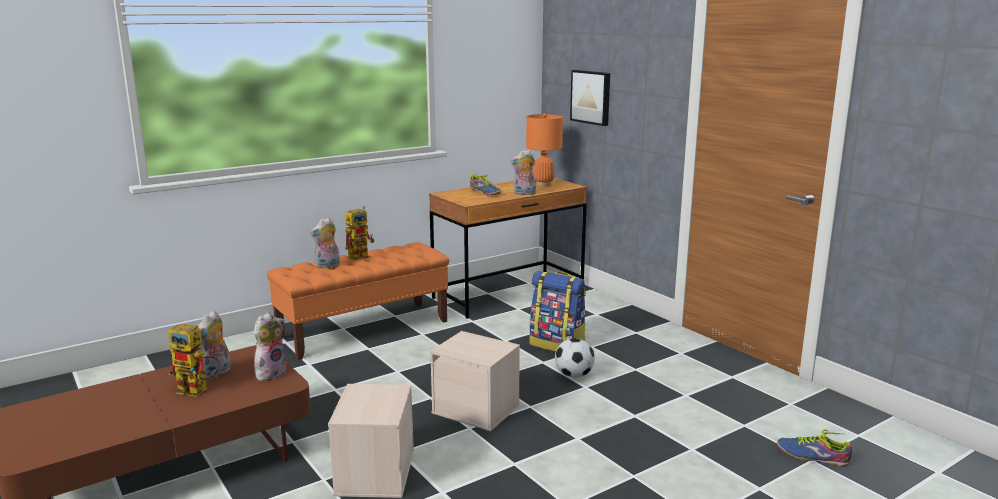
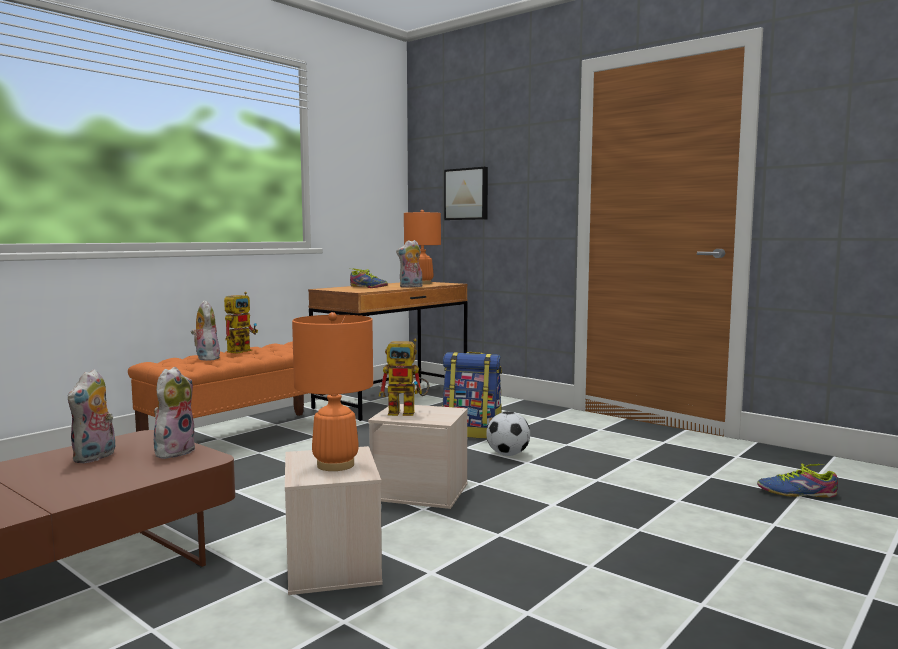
camera: 15 degrees left, 10 degrees down
toy robot [168,324,220,397] -> toy robot moved to [378,339,429,416]
plush toy [310,217,340,268] -> plush toy turned 120 degrees clockwise [191,300,220,361]
none -> orange table lamp [292,312,373,471]

